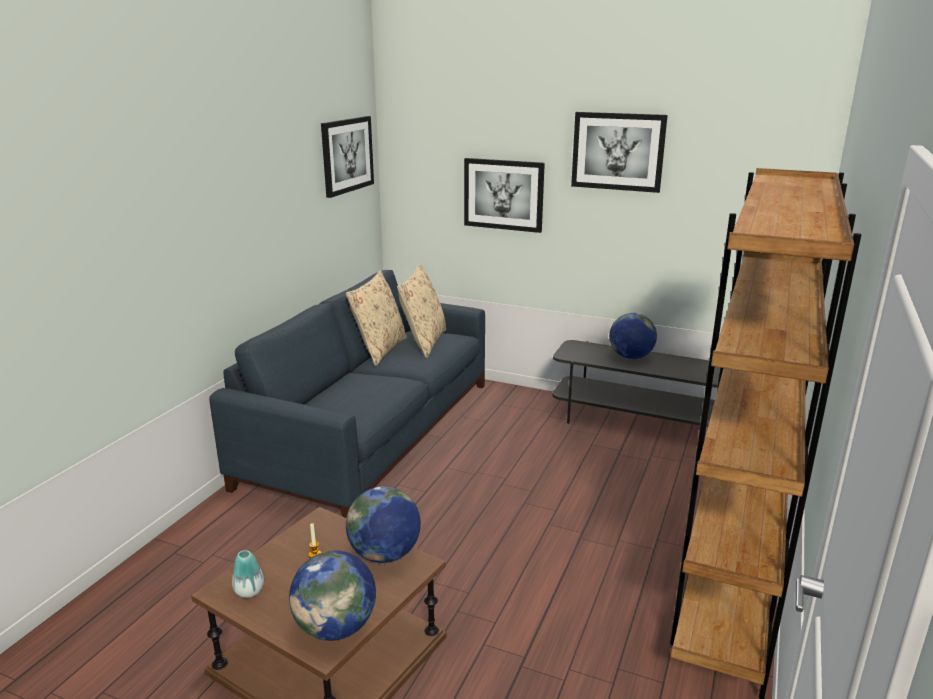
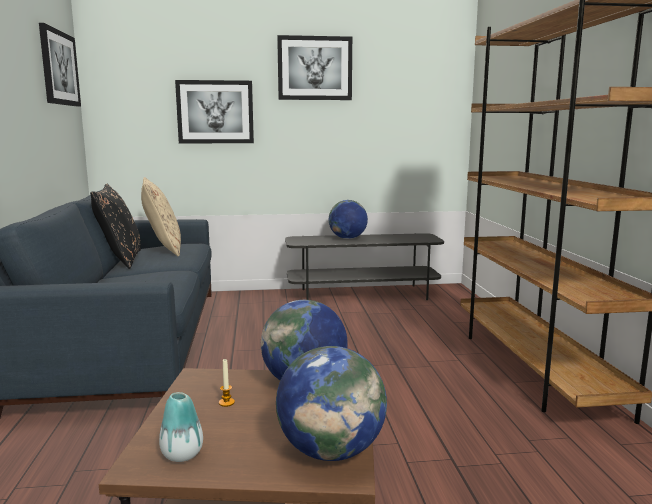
camera: 30 degrees left, 10 degrees down
beige pillow [346,270,407,366] -> black pillow [90,183,141,269]

